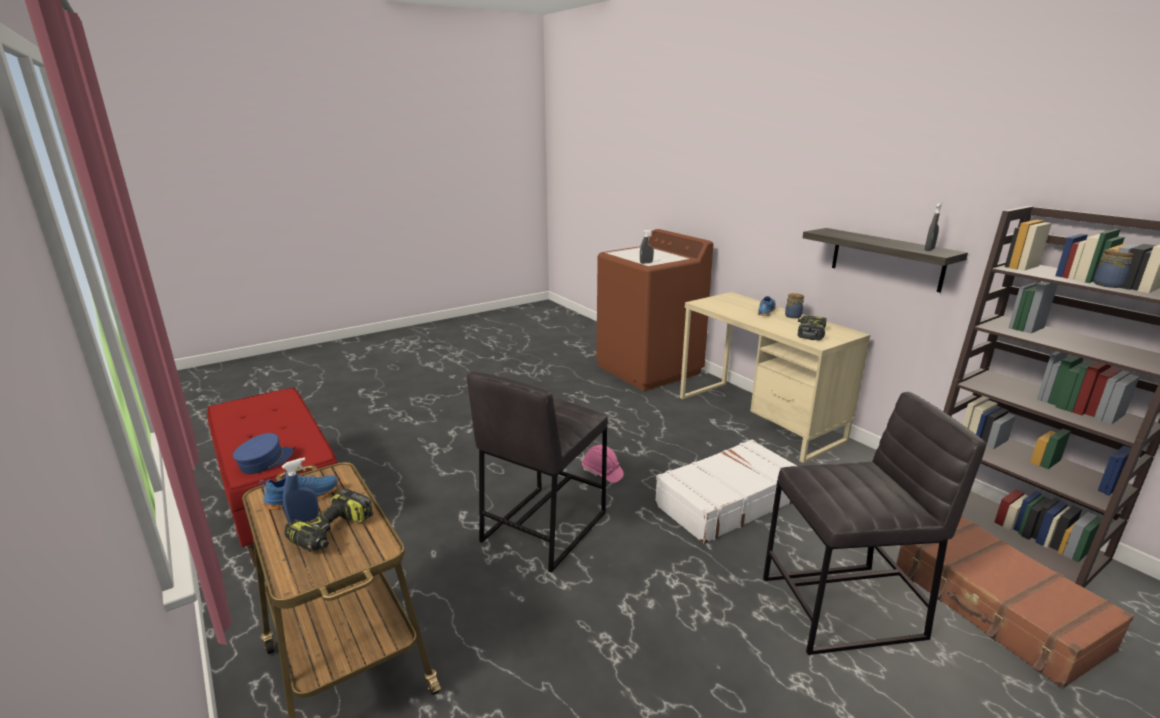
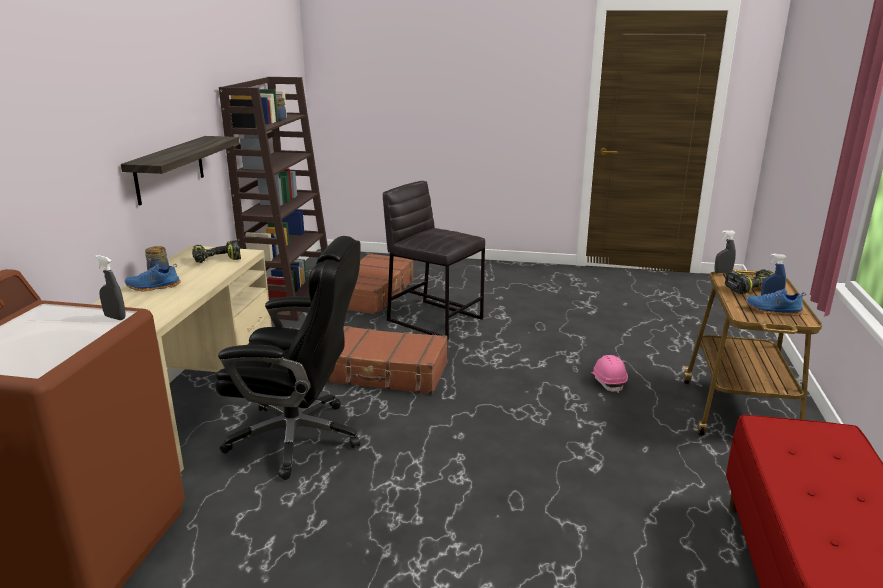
camera: 135 degrees left, 0 degrees up
blue cap [233,433,294,474] -> none
grey stool [467,371,608,572] -> none
pink hard hat [582,445,624,483] -> pink hard hat moved to [591,355,628,393]
white suitcase [655,439,797,544] -> brown suitcase [327,326,447,394]
grey spray bottle [925,202,943,251] -> grey spray bottle moved to [714,230,736,274]
none -> black office chair [215,236,360,480]

